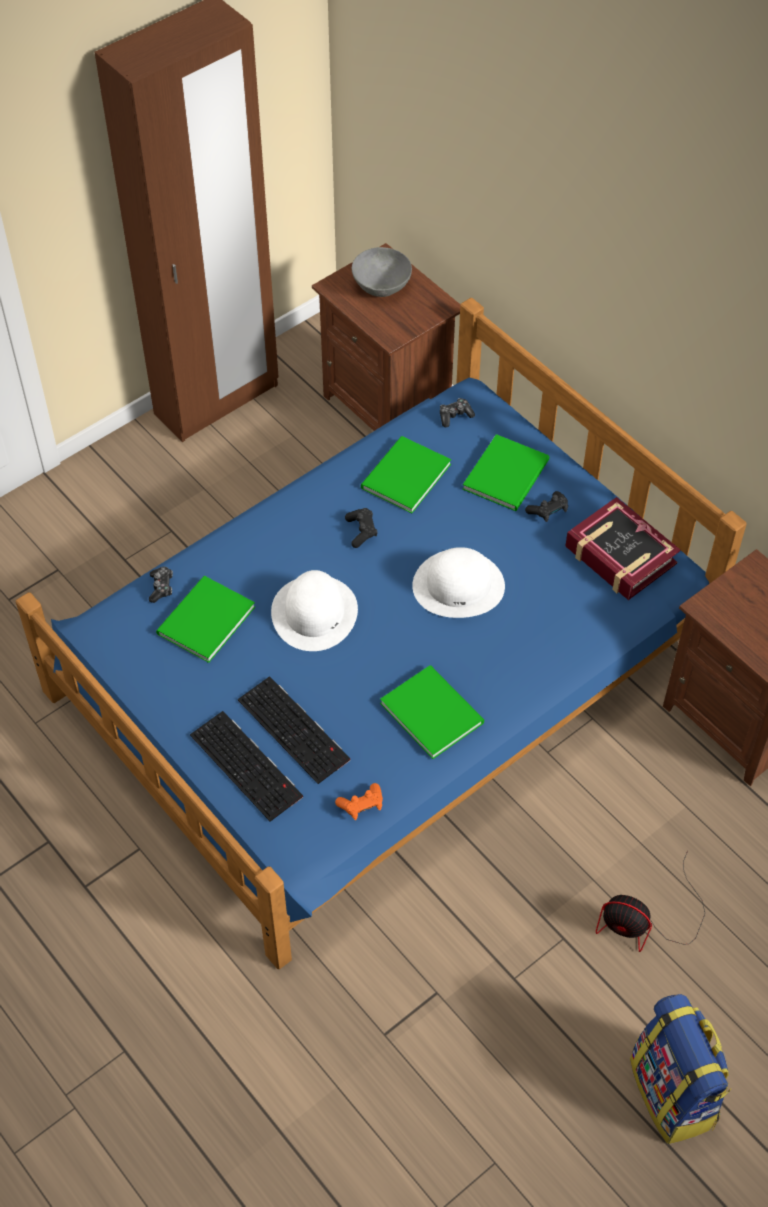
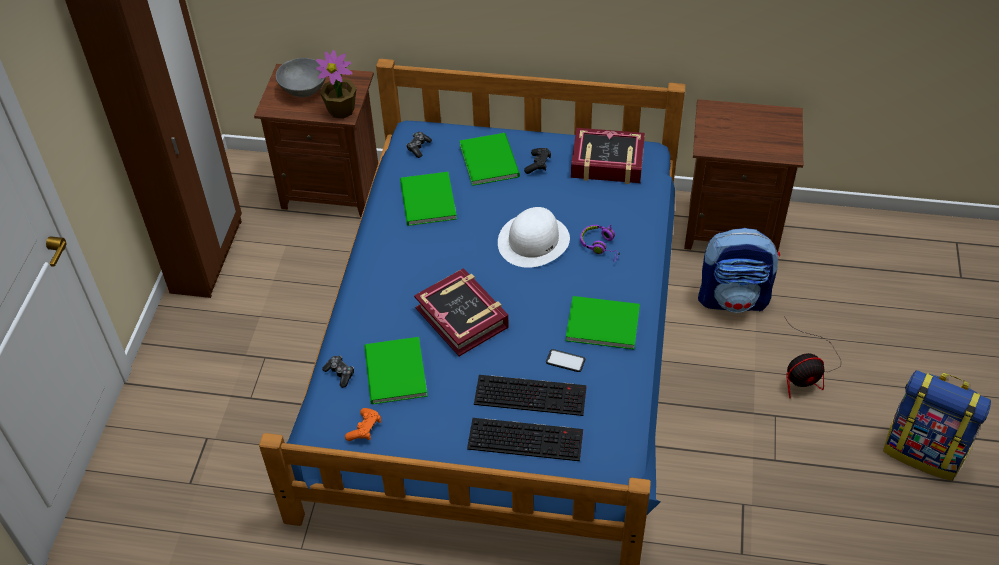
camera: 40 degrees left, 5 degrees down
white hat [271,570,358,651] -> book [414,268,509,357]
orange game controller [335,783,383,820] -> orange game controller moved to [345,408,381,441]
black game controller [345,508,377,548] -> none
none -> potted plant [316,50,357,119]
none -> phone [546,349,585,372]
none -> purple headphones [580,224,620,262]
none -> backpack [698,228,780,313]

